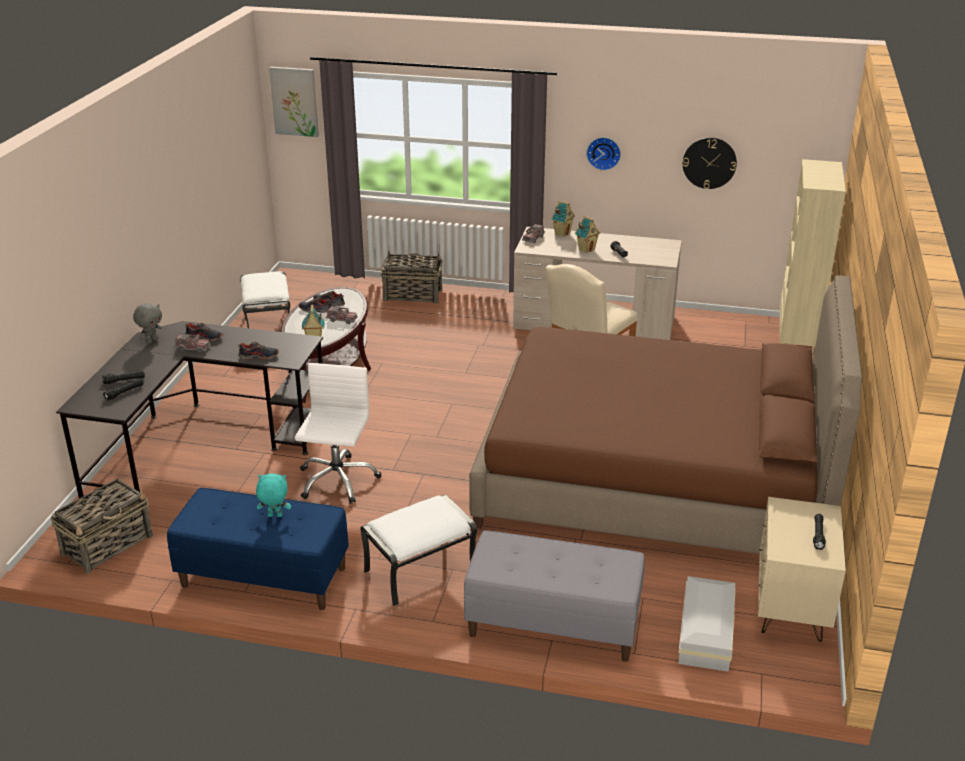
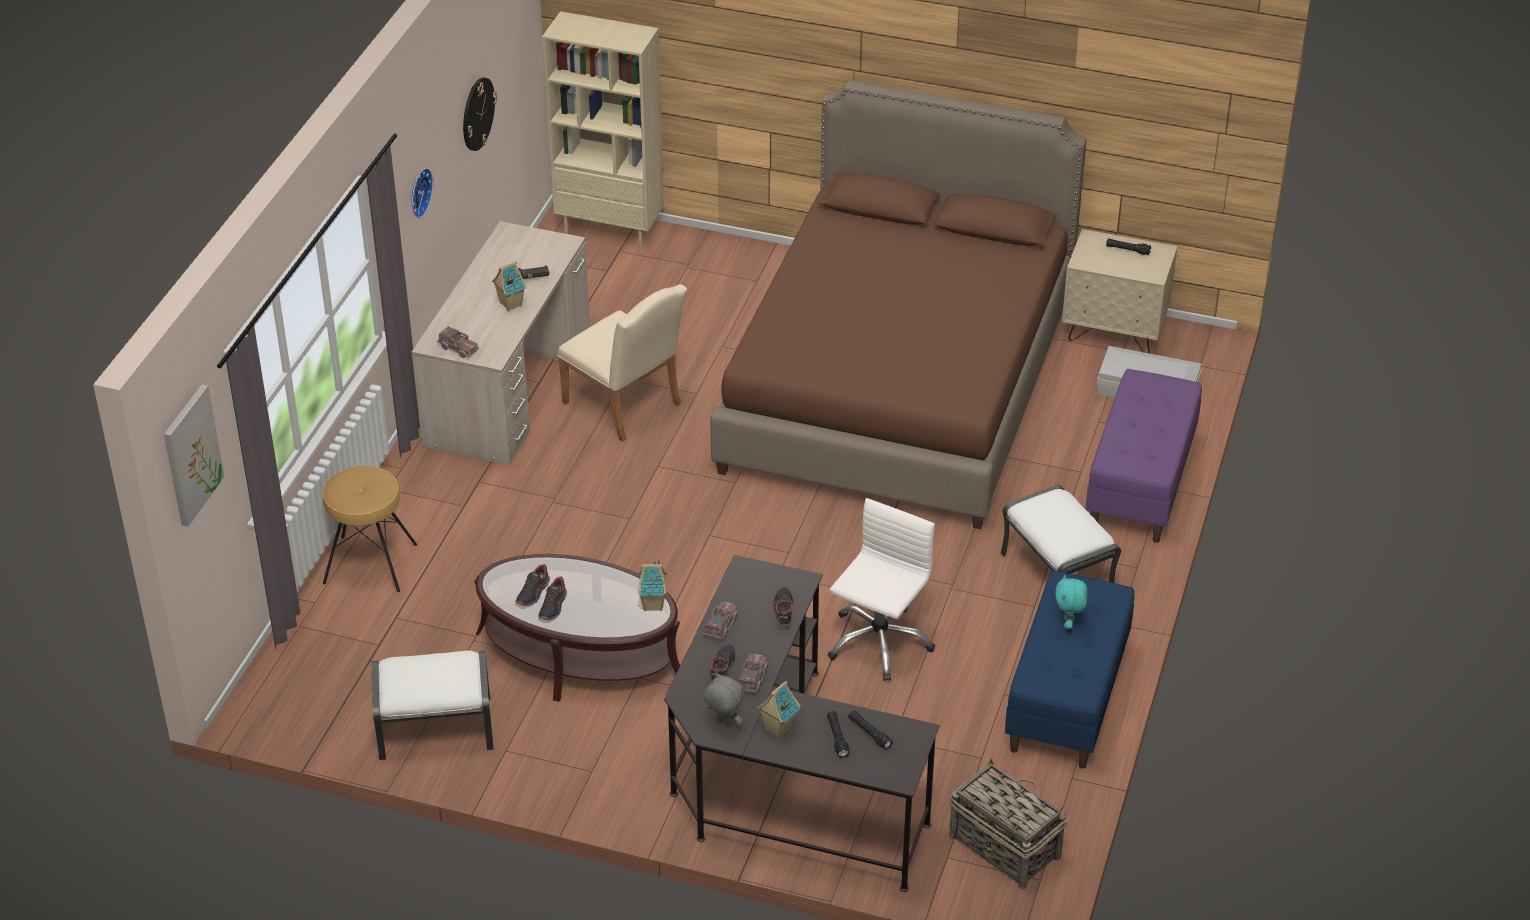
camera: 85 degrees left, 10 degrees up
white office chair [295,363,381,504] -> white office chair turned 105 degrees clockwise [827,498,935,681]
toy truck [326,306,358,324] -> toy truck moved to [703,602,739,639]
basket [381,250,443,304] -> brown stool [323,465,417,592]
grey bench [464,530,645,662] -> purple bench [1085,369,1202,543]
toy house [551,201,575,237] -> toy house moved to [757,681,801,738]

